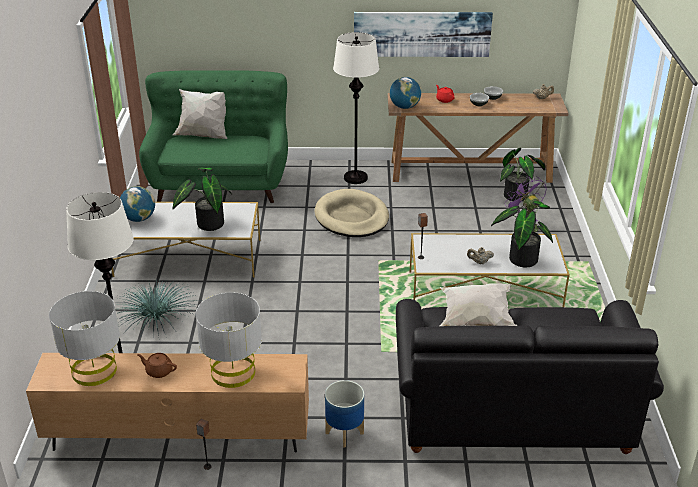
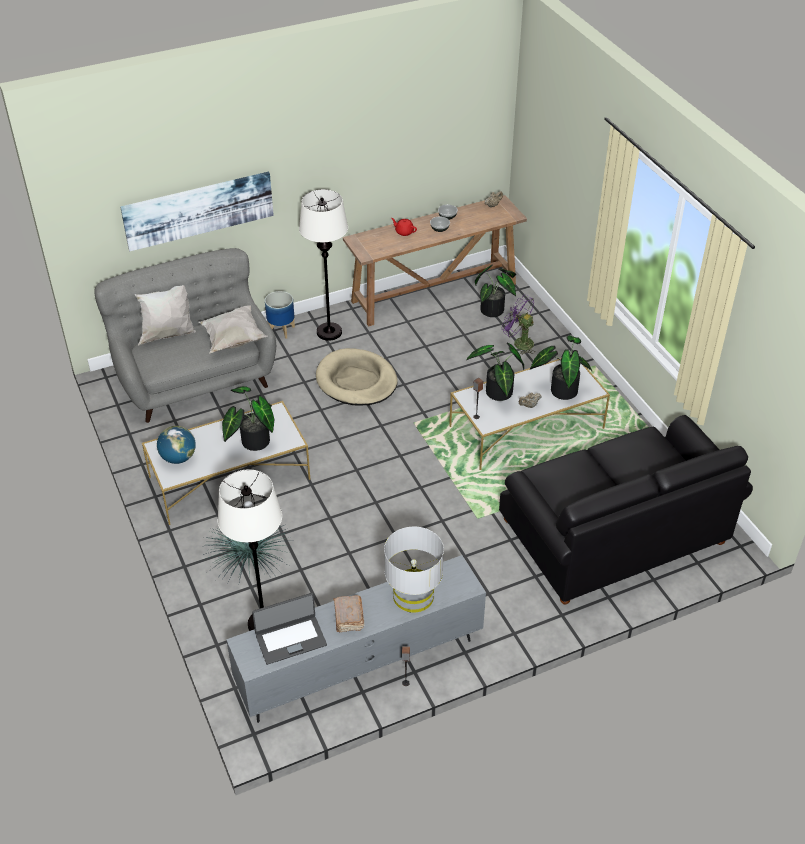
camera: 25 degrees left, 10 degrees up
brown tv stand [26,353,309,453] -> grey tv stand [226,555,486,723]
grey table lamp [49,291,120,386] -> laptop [252,593,327,665]
brown teapot [137,353,177,378] -> brown book [333,595,364,632]
green sofa [139,70,288,203] -> grey sofa [94,248,276,423]
planter [325,380,364,447] -> planter moved to [265,291,295,339]
picture [354,12,493,57] -> picture moved to [120,171,274,251]
globe [390,77,421,109] -> none
white pillow [440,283,517,326] -> white pillow moved to [198,305,268,353]
none -> potted plant [466,342,524,401]

